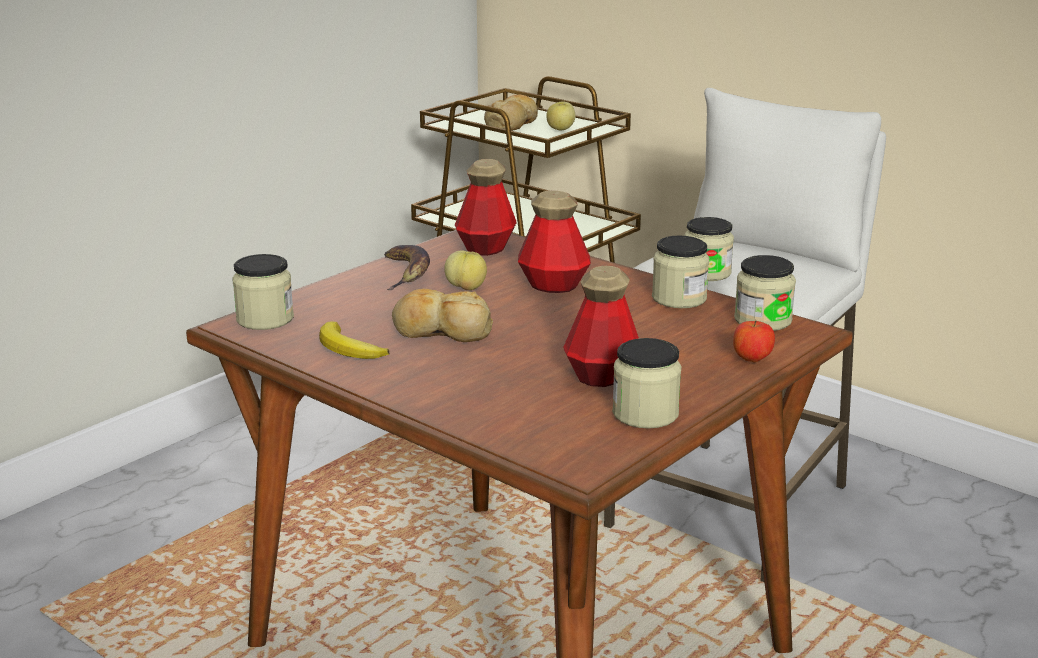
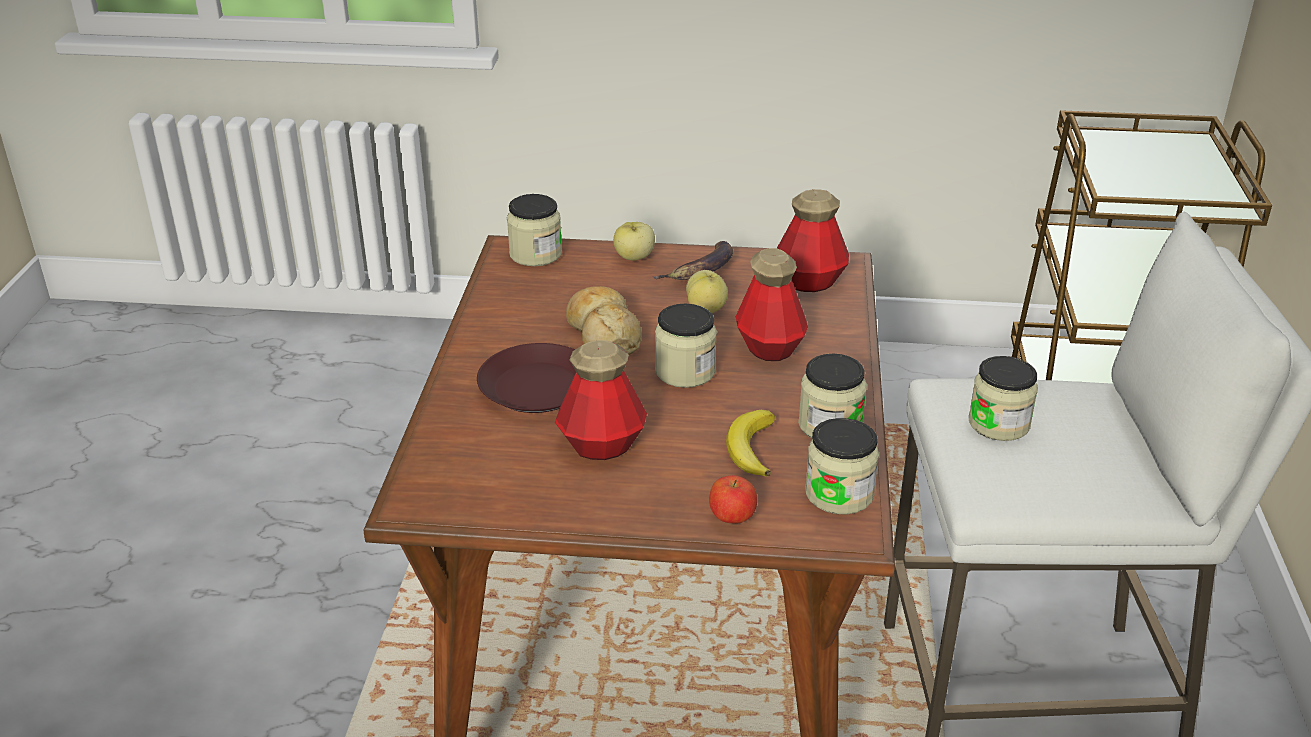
camera: 55 degrees right, 10 degrees up
banana [319,321,389,359] -> banana moved to [726,410,775,477]
bread [484,94,538,131] -> none
apple [546,101,576,131] -> apple moved to [613,222,655,260]
jar [612,338,681,429] -> jar moved to [655,304,717,388]
none -> brown plate [477,343,576,413]

